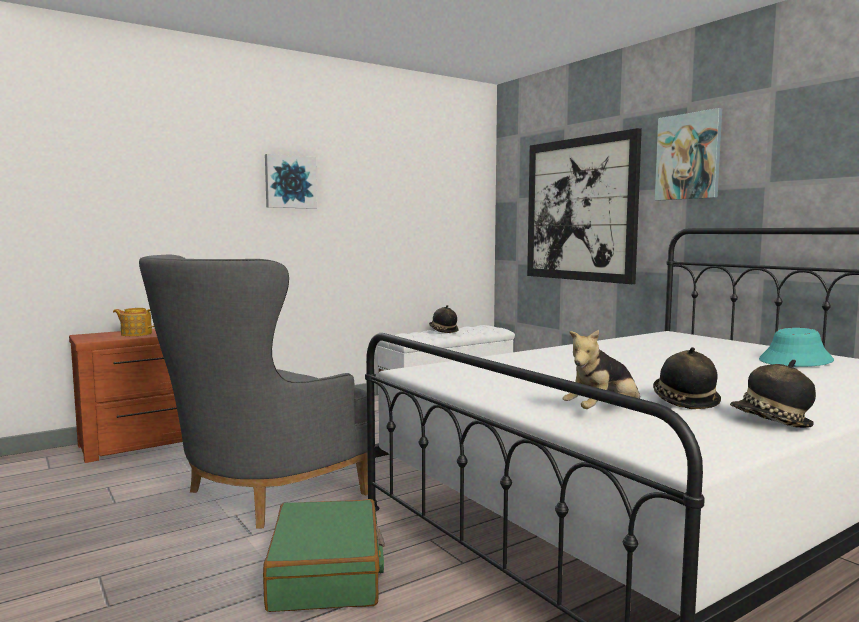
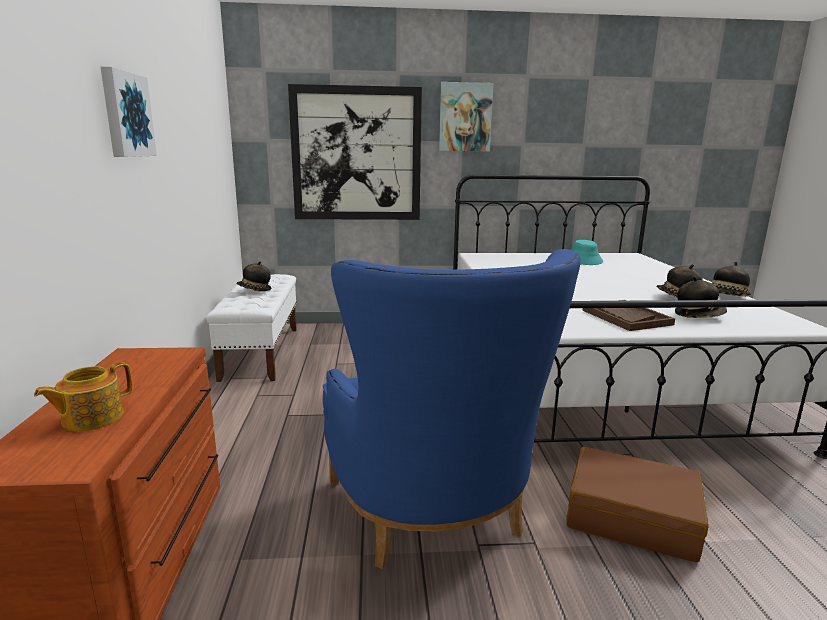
camera: 60 degrees left, 10 degrees up
grey armchair [139,255,375,529] -> blue armchair [323,249,581,569]
green suitcase [263,499,385,612] -> brown suitcase [566,447,708,562]
plush toy [563,330,640,409] -> hat [675,276,727,318]
none -> brown tray [583,300,675,331]

